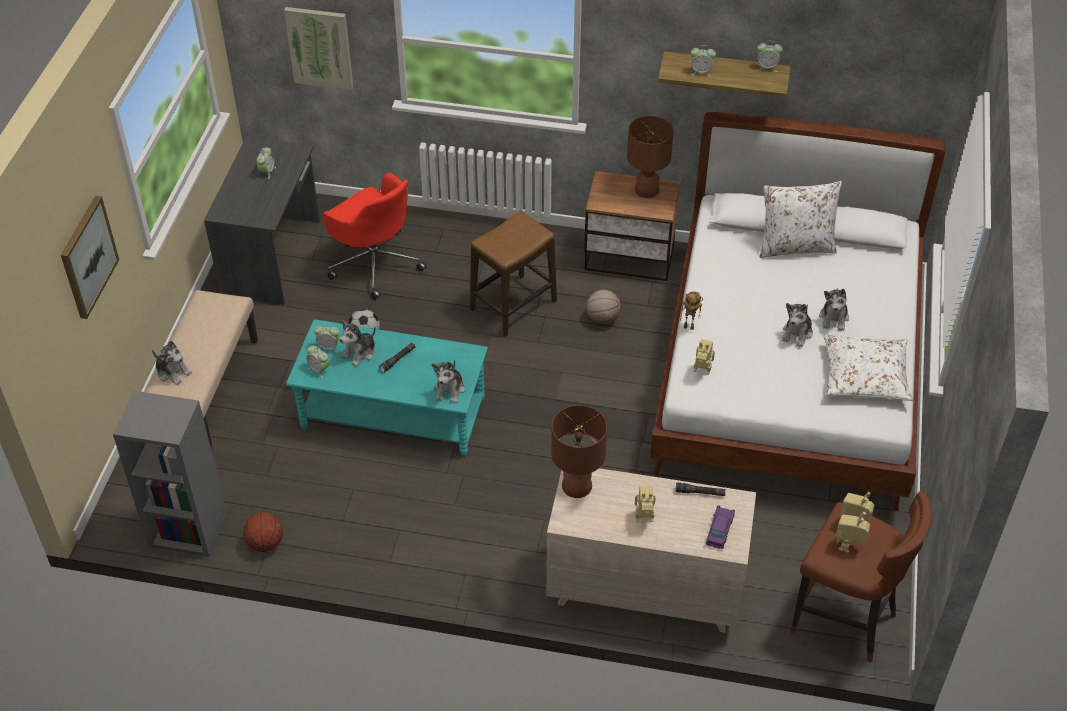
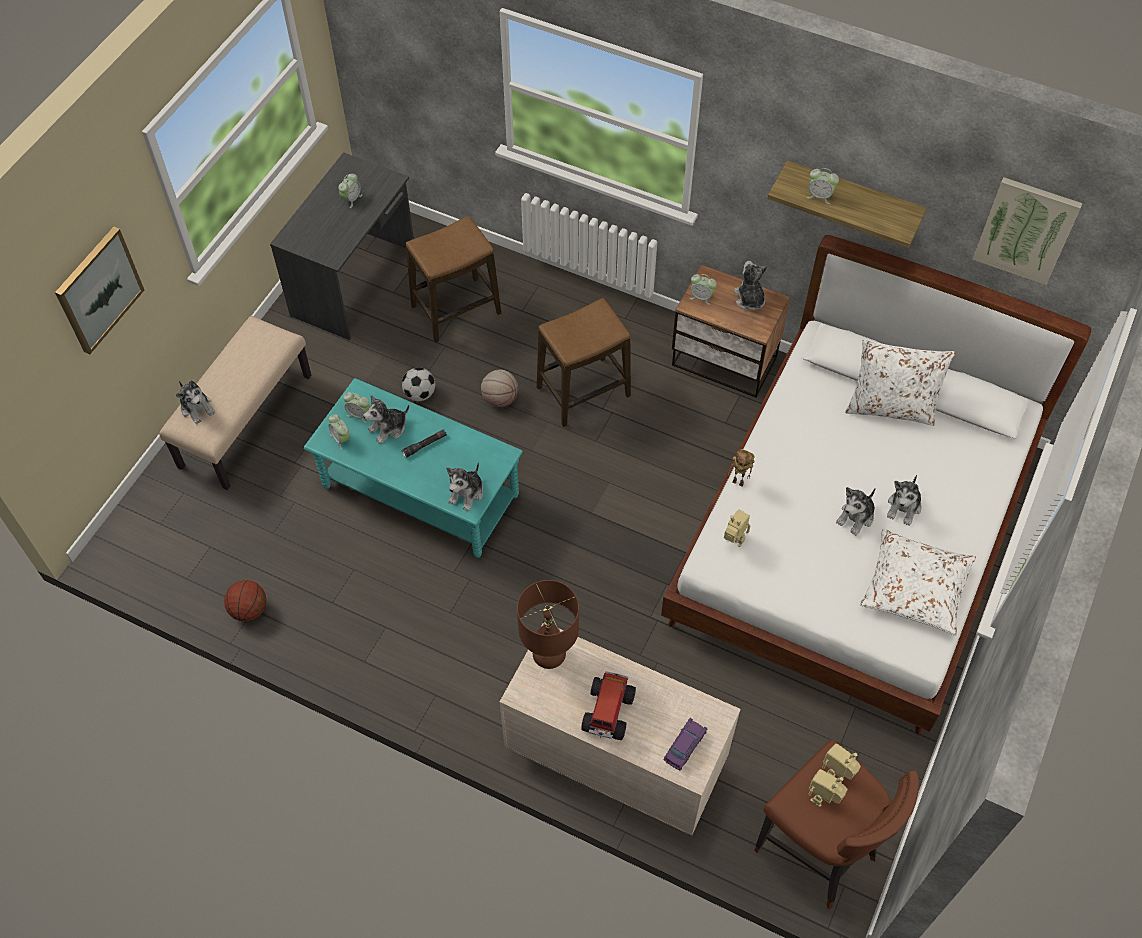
camera: 15 degrees right, 10 degrees up
grey bookcase [113,391,227,557] -> none
picture [284,7,353,90] -> picture moved to [973,177,1082,285]
red office chair [322,173,426,300] -> stool [406,216,501,343]
basketball [586,290,621,324] -> basketball moved to [481,369,518,407]
brown table lamp [627,116,674,198] -> plush toy [734,261,767,310]
toy robot [635,486,656,522] -> toy truck [581,671,636,740]
black flashlight [675,483,726,496] -> none
alarm clock [757,41,783,72] -> alarm clock moved to [690,274,717,305]

